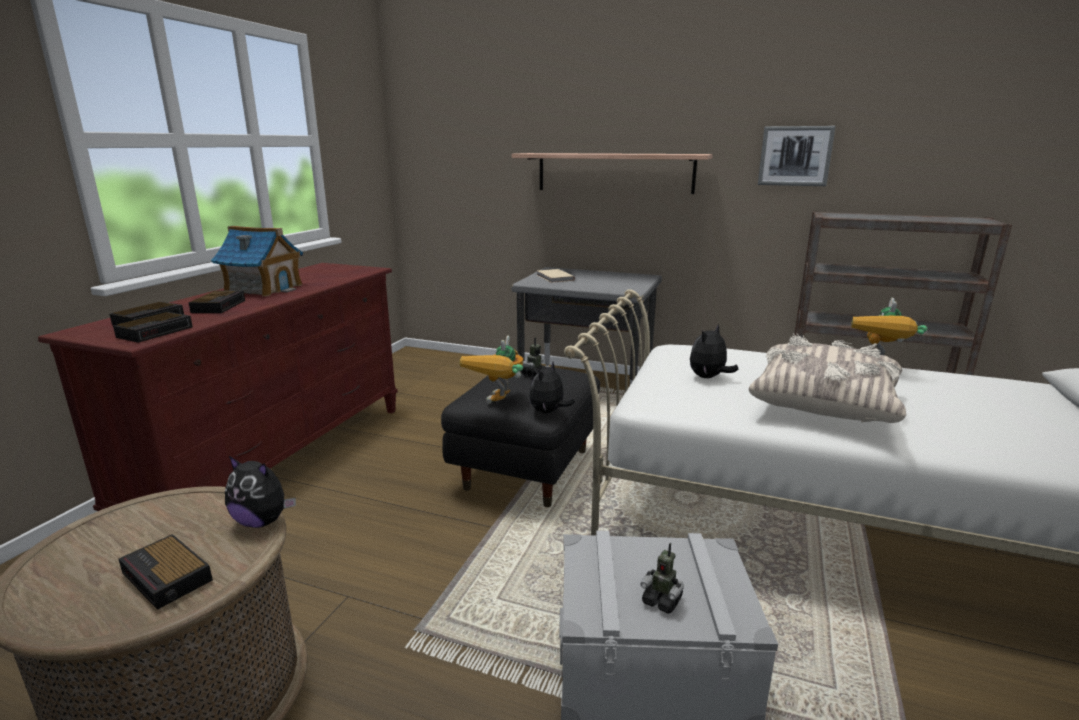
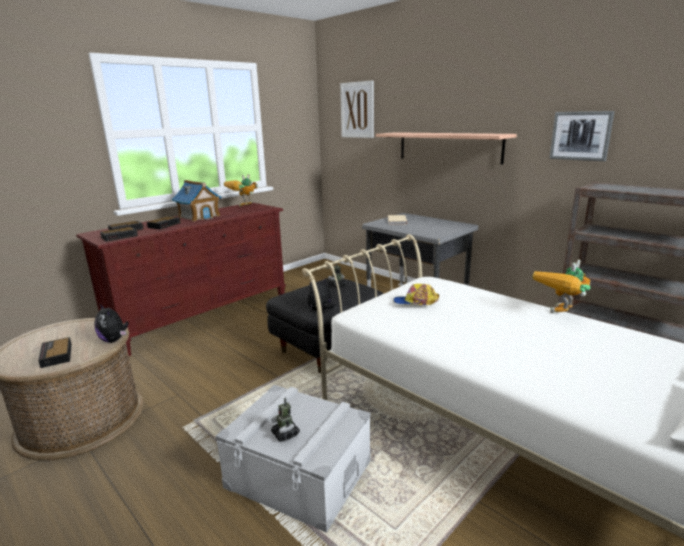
camera: 25 degrees right, 0 degrees up
toy robot [460,335,523,404] -> toy robot moved to [224,174,258,207]
plush toy [690,324,739,378] -> cap [393,284,439,305]
beige pillow [749,333,906,423] -> none
none -> picture [340,80,374,138]

